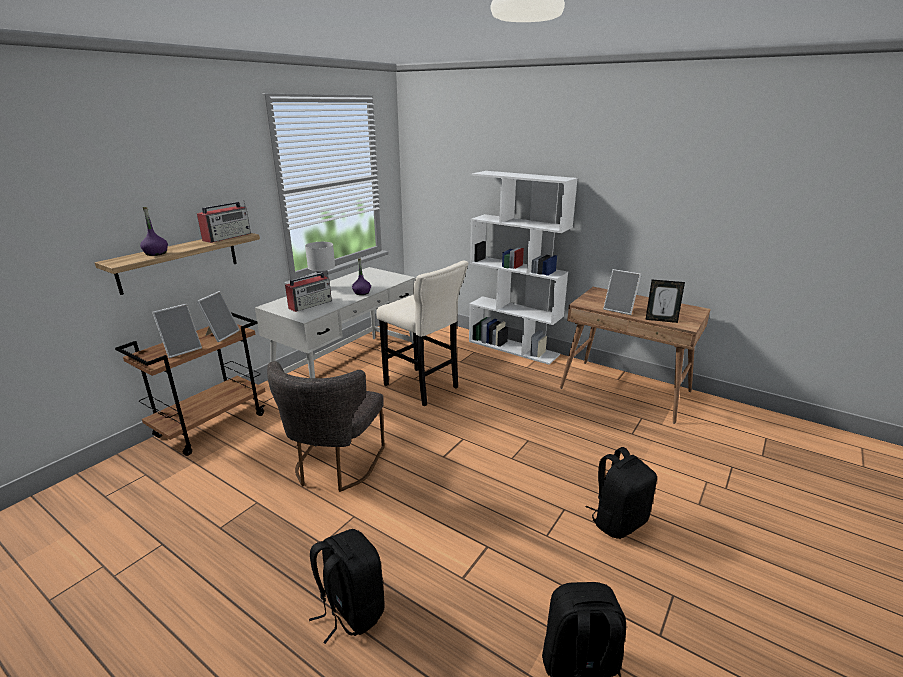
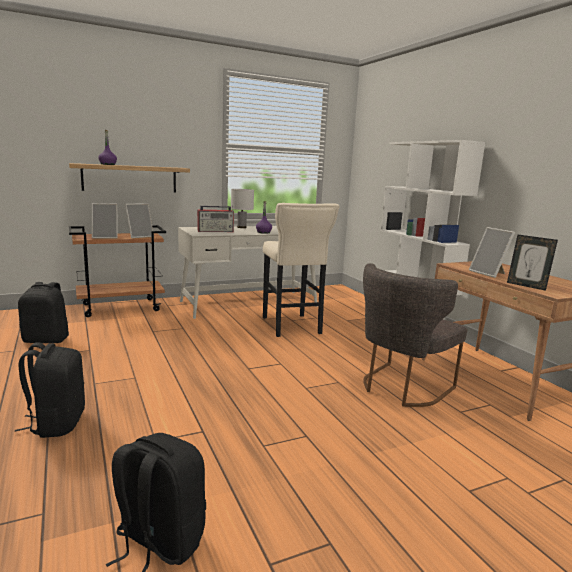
camera: 30 degrees right, 10 degrees down
radio [197,201,251,243] -> none
grey chair [267,361,385,492] -> grey chair moved to [363,263,467,407]
black backpack [586,447,657,539] -> black backpack moved to [18,282,69,343]

